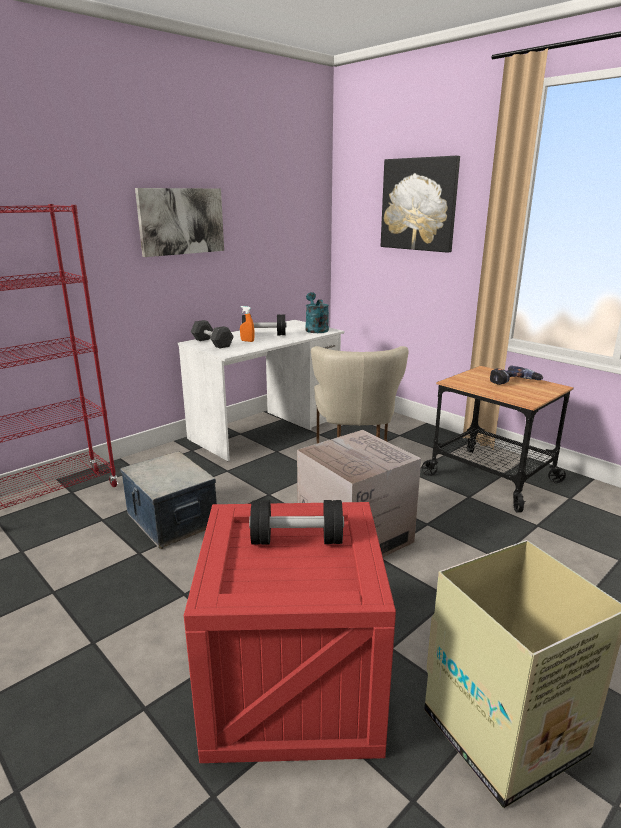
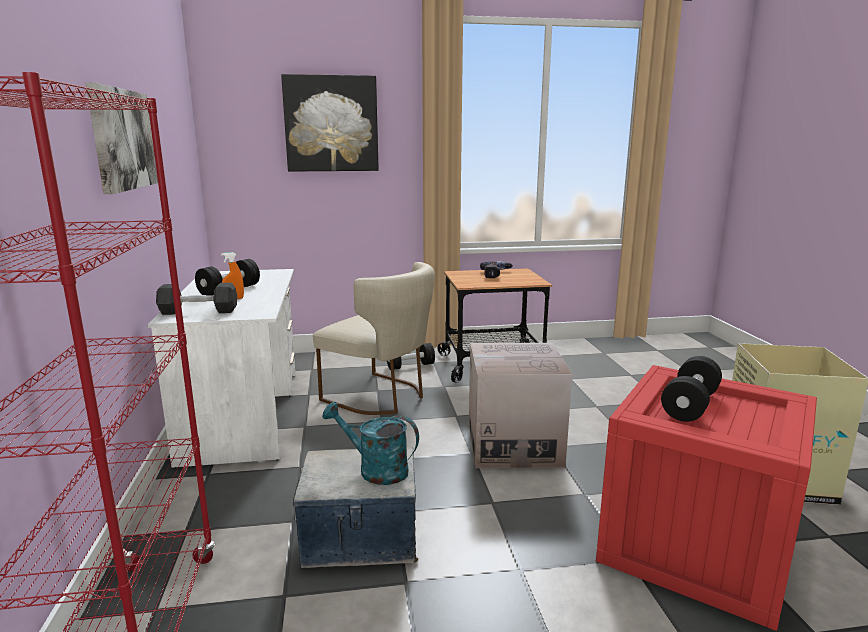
camera: 55 degrees left, 5 degrees down
turquoise watering can [305,292,329,333] -> turquoise watering can moved to [322,402,419,485]
none -> black dumbbell [387,343,435,370]

